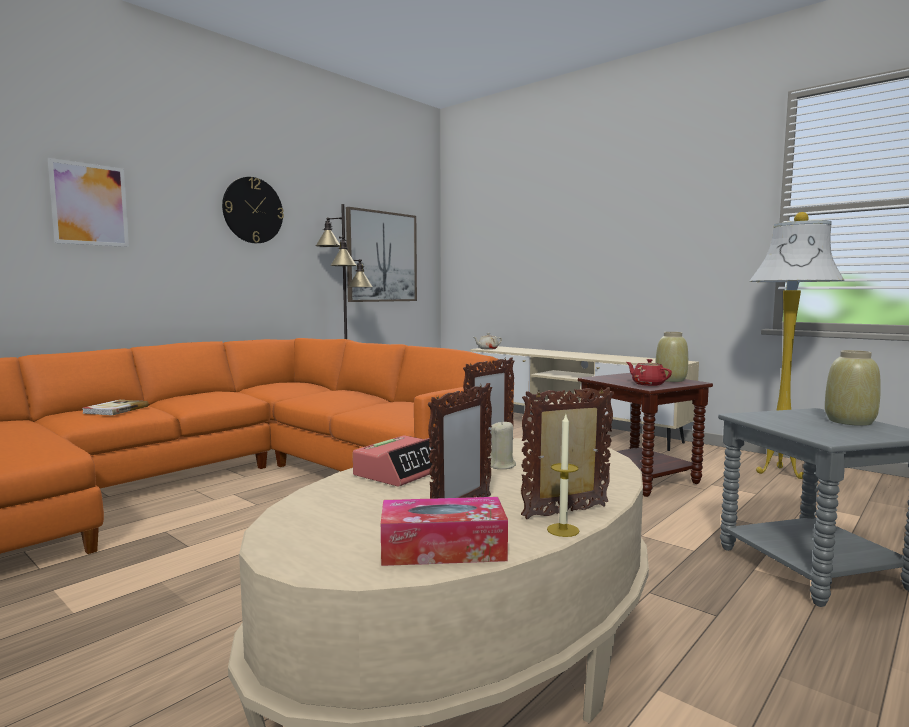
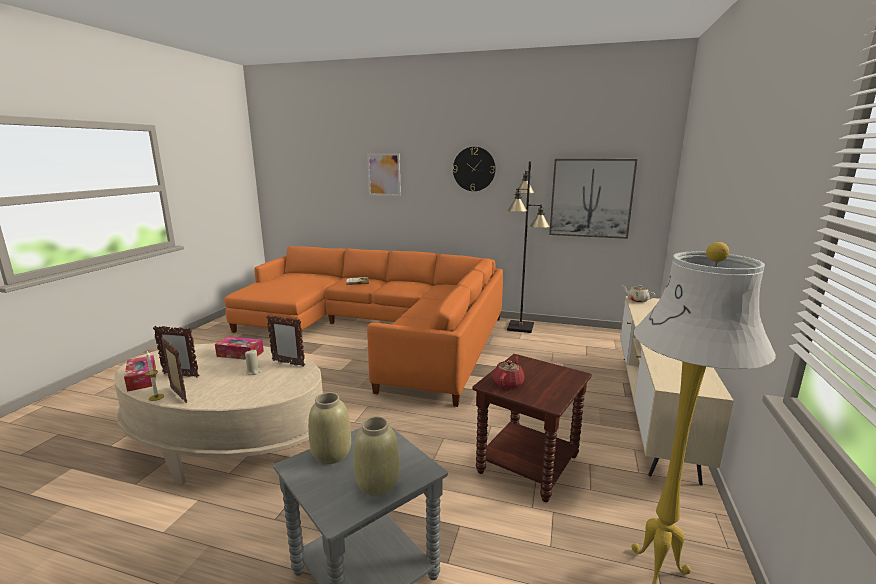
camera: 65 degrees right, 10 degrees up
alarm clock [353,435,436,487] -> tissue box [215,337,264,360]
beige vase [655,332,688,382] -> beige vase moved to [308,392,351,464]

